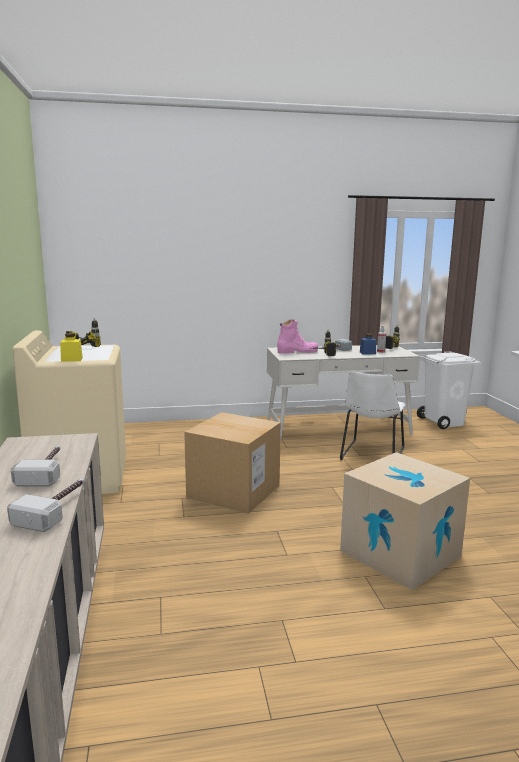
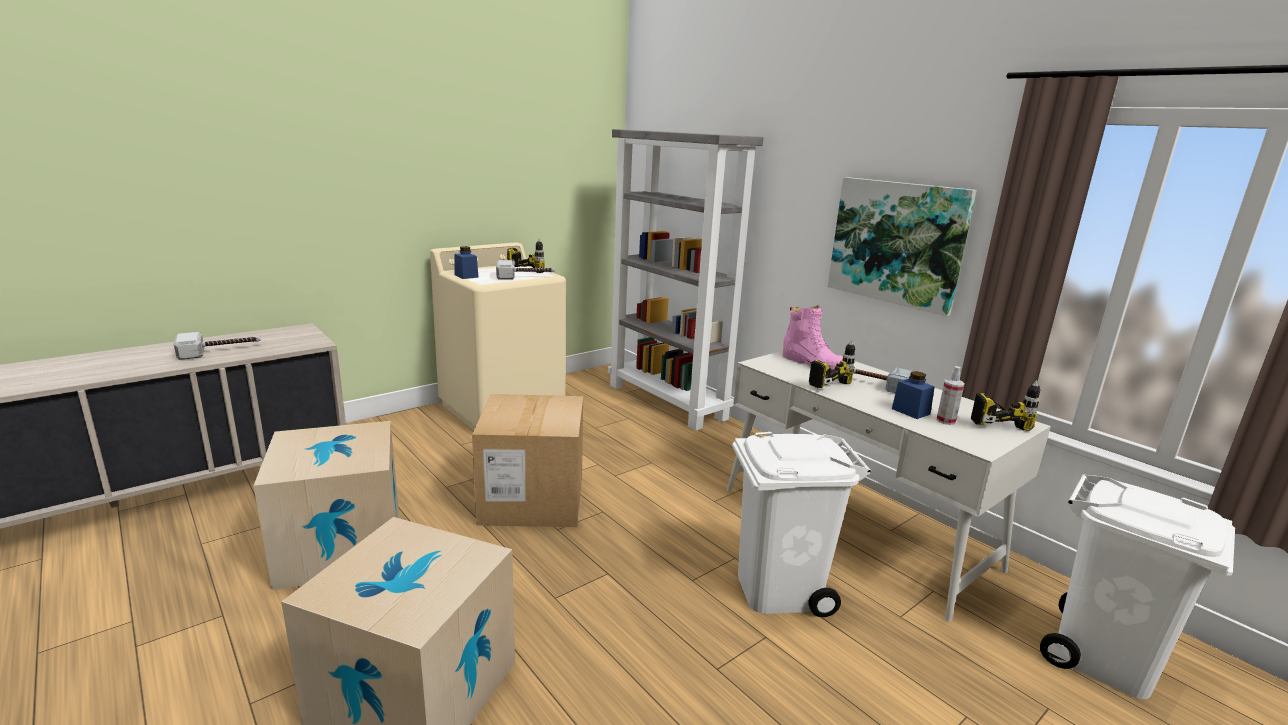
camera: 60 degrees right, 5 degrees up
hammer [7,478,85,532] -> hammer moved to [496,260,555,279]
yellow jar [60,333,83,362] -> blue jar [454,246,479,279]
white chair [340,371,405,460] -> white trash can [732,432,871,617]
none -> cardboard box [253,421,399,590]
none -> grey bookcase [608,129,763,431]
none -> picture [828,177,977,316]

